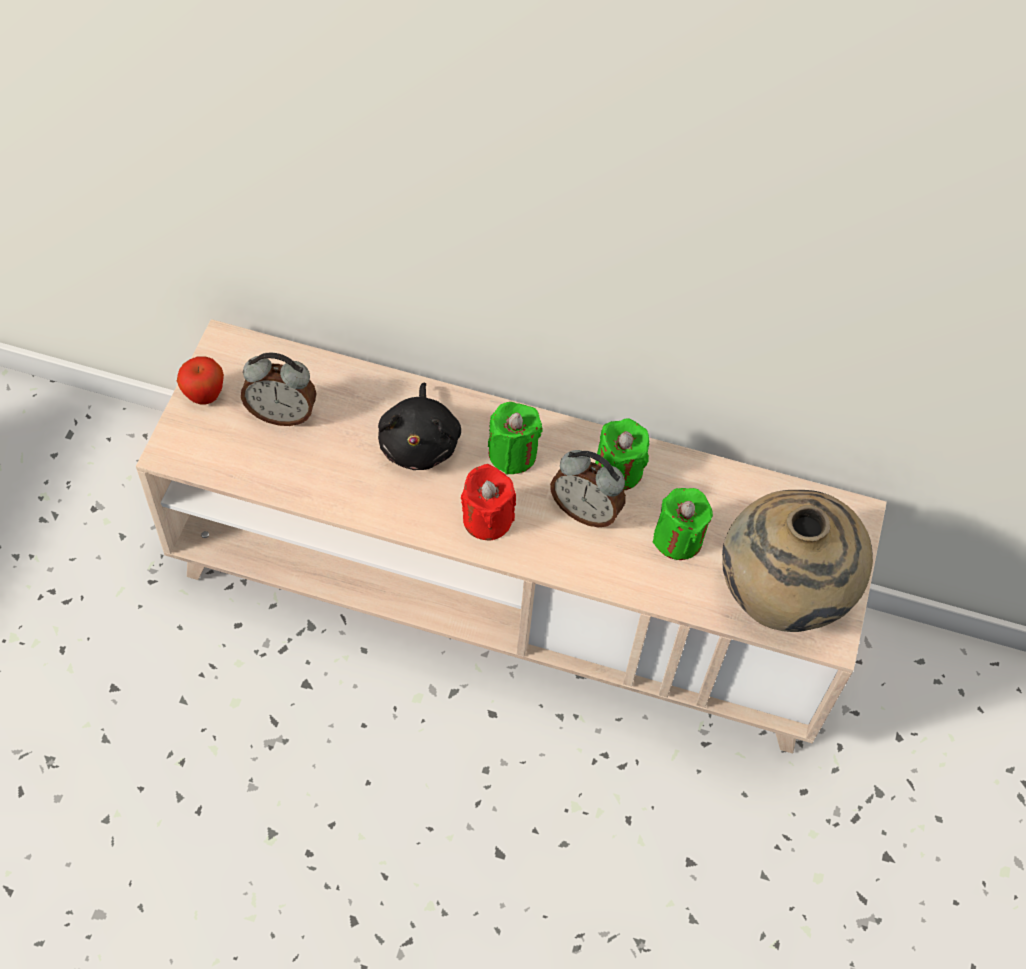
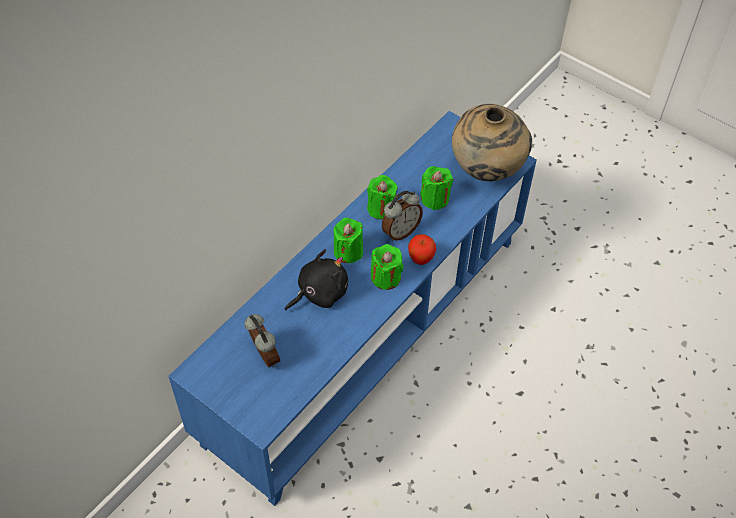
camera: 65 degrees left, 5 degrees down
beige tv stand [136,319,887,754] -> blue tv stand [168,111,537,506]
apple [177,356,224,405] -> apple moved to [408,234,436,265]
alarm clock [241,353,317,426] -> alarm clock turned 60 degrees counterclockwise [244,314,280,368]
black plush toy [378,383,461,470] -> black plush toy turned 60 degrees counterclockwise [285,249,348,311]
red candle [461,464,516,541] -> green candle [371,244,404,290]

